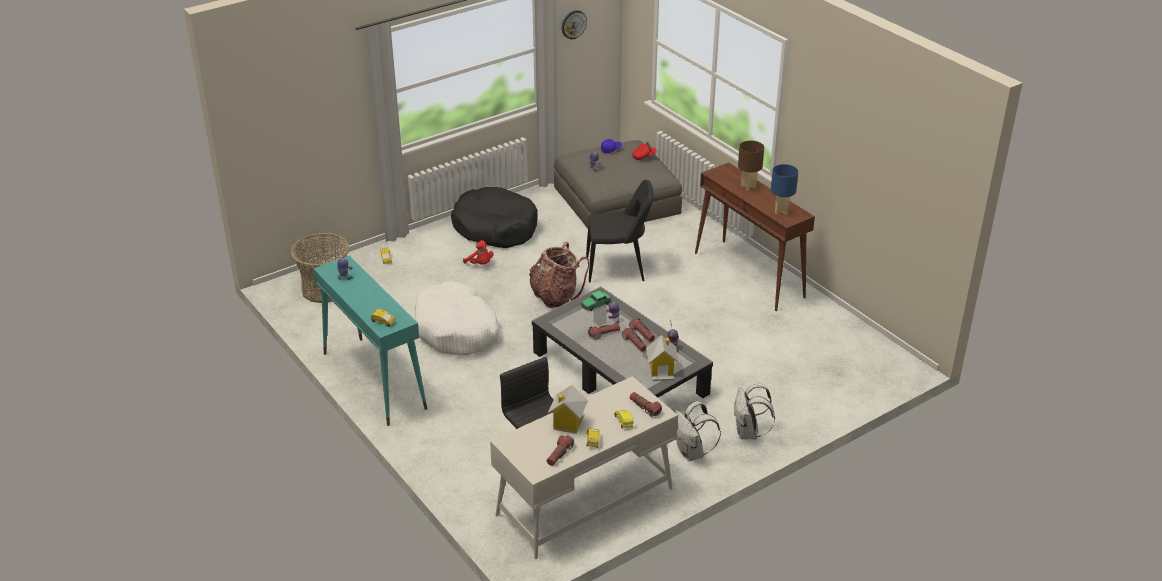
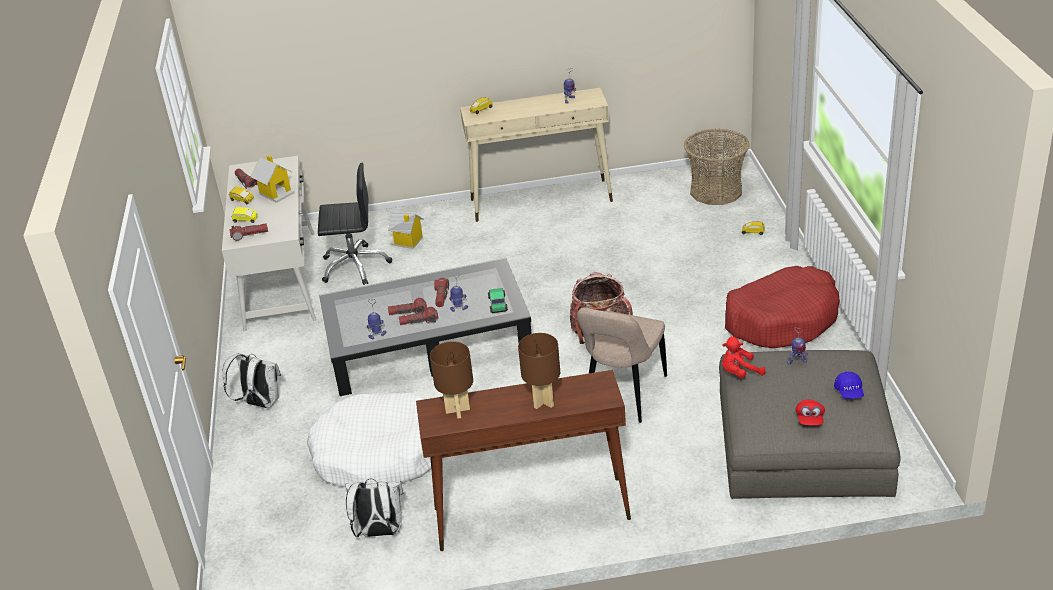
camera: 120 degrees right, 0 degrees up
turquoise console table [313,255,427,426] -> beige console table [460,88,613,222]
white dog bed [415,281,499,355] -> white dog bed moved to [307,393,431,487]
black dog bed [451,187,538,248] -> red dog bed [725,266,840,348]
red plush toy [463,240,493,264] -> red plush toy moved to [722,336,766,378]
wall clock [562,10,587,39] -> none
black chair [586,180,653,282] -> beige chair [577,307,667,423]
toy house [646,335,679,381] -> toy house moved to [388,210,424,249]
white backpack [675,401,721,461] -> white backpack moved to [345,478,404,537]
blue table lamp [771,164,798,215] -> brown table lamp [430,341,473,419]

